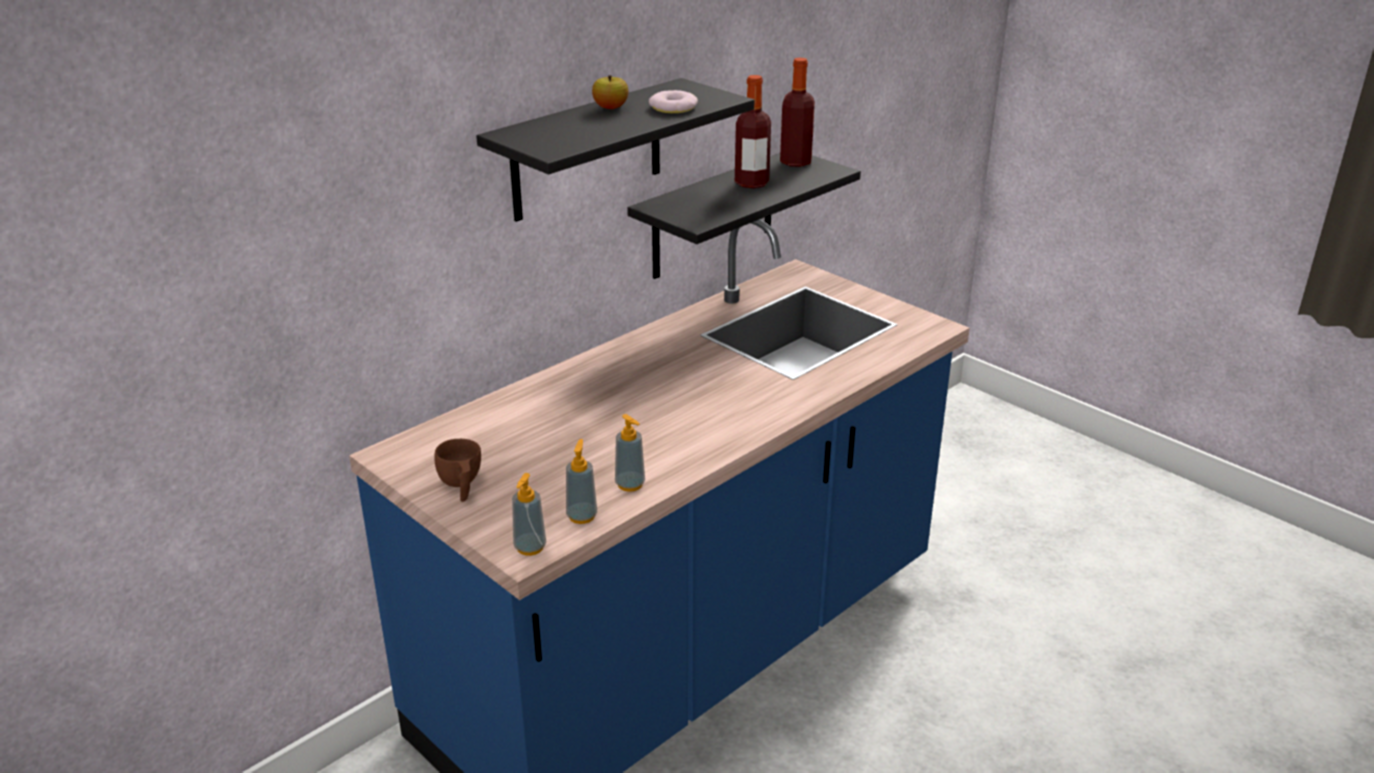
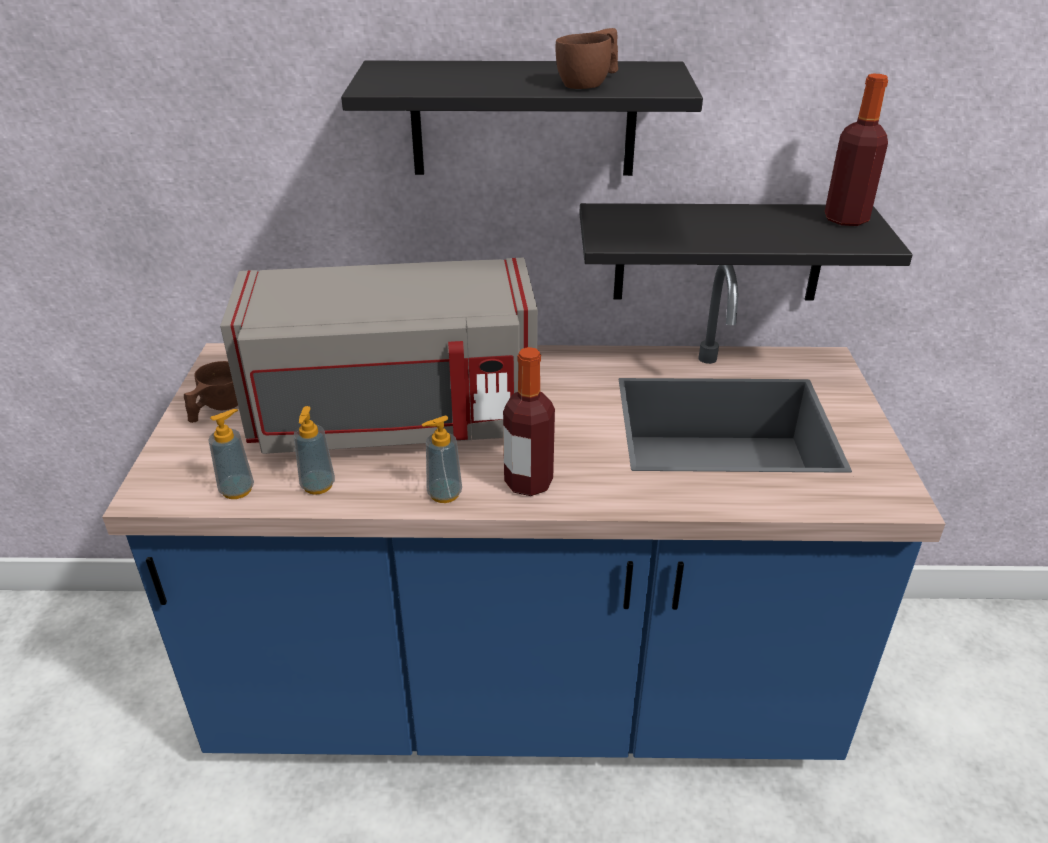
camera: 45 degrees right, 5 degrees up
soap dispenser [512,473,546,556] -> soap dispenser moved to [421,416,462,503]
apple [592,75,628,109] -> none
donut [649,90,698,113] -> brown cup [555,28,618,89]
bottle [735,75,771,189] -> bottle moved to [503,347,555,496]
none -> grey microwave [220,258,538,454]

